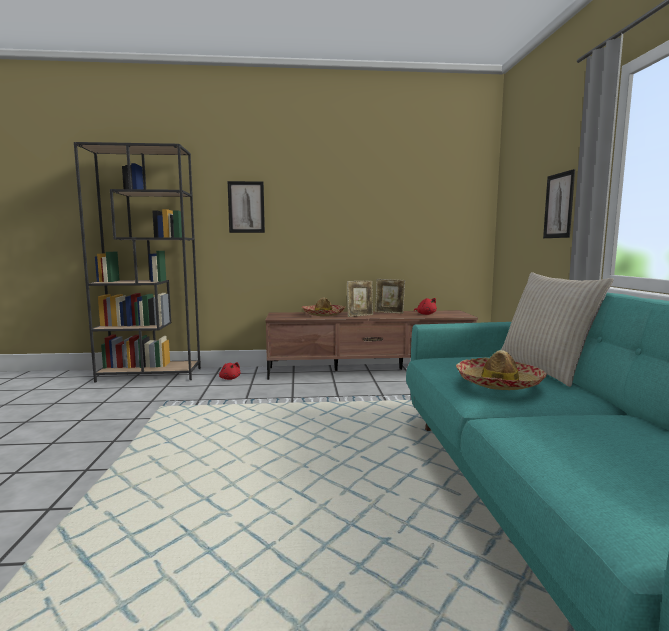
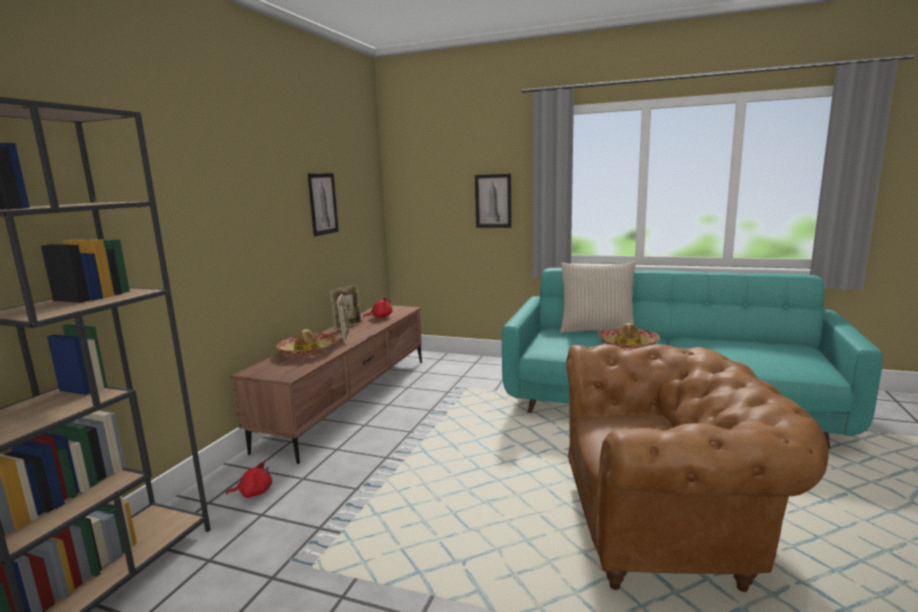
camera: 65 degrees left, 5 degrees up
picture [228,181,265,233] -> picture moved to [308,173,339,236]
none -> brown armchair [566,344,829,592]

